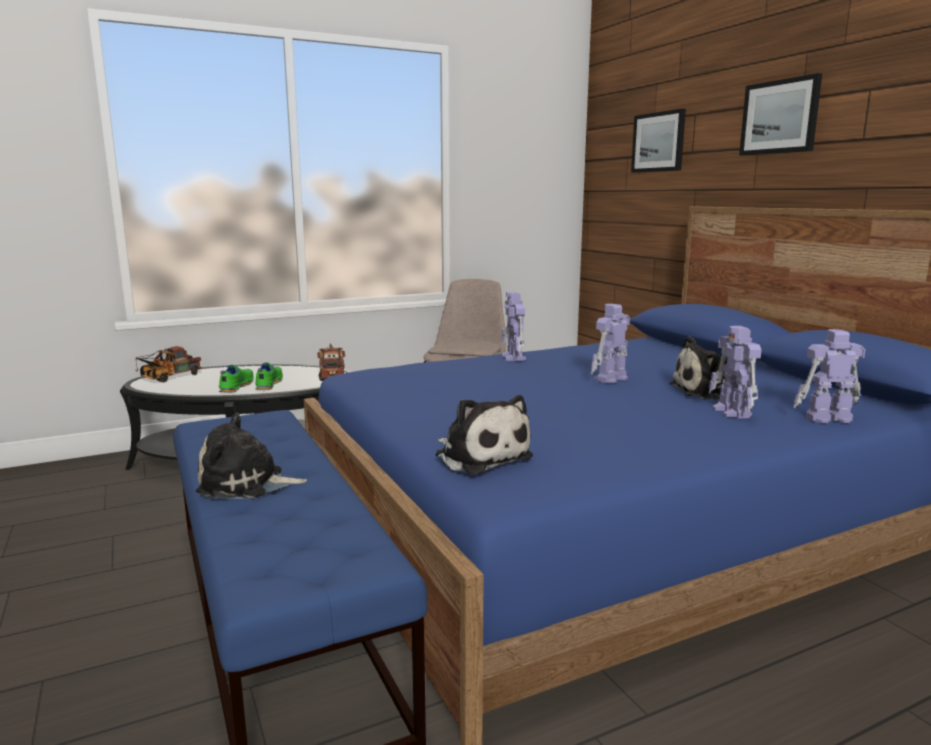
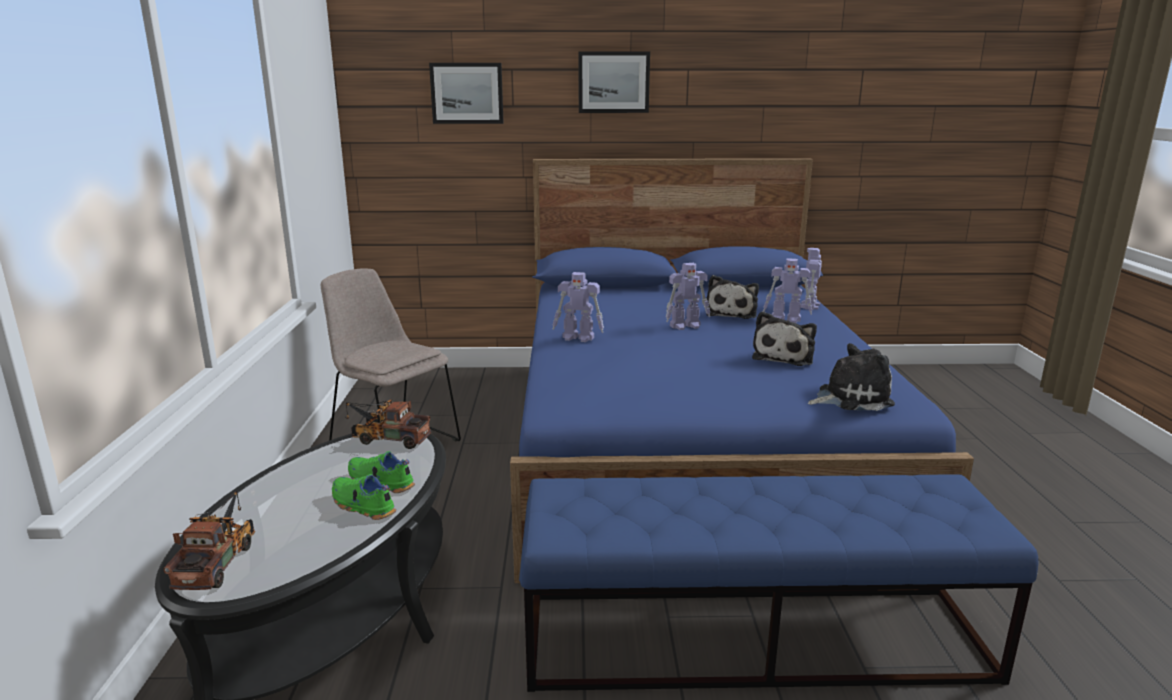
camera: 65 degrees left, 5 degrees up
toy truck [135,346,201,382] -> toy truck turned 150 degrees counterclockwise [163,491,255,590]
plush toy [196,413,307,499] -> plush toy moved to [752,311,817,366]
toy robot [591,304,630,383] -> toy robot turned 90 degrees counterclockwise [666,263,710,330]

